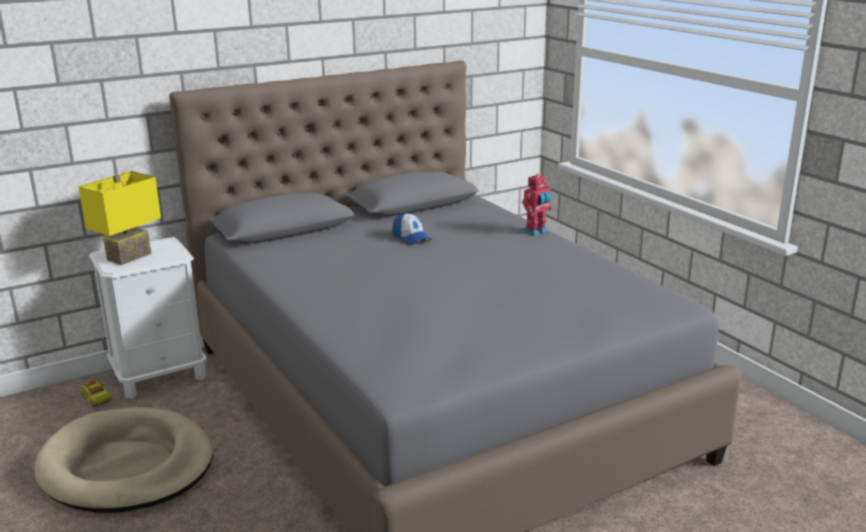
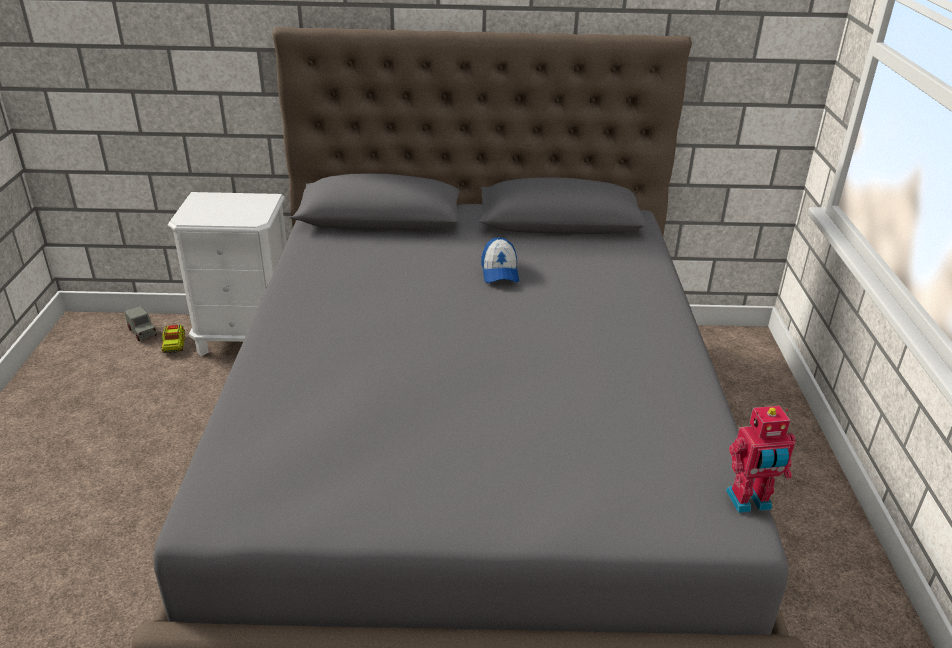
camera: 30 degrees right, 10 degrees up
beige dog bed [34,407,213,513] -> none
yellow table lamp [78,171,161,265] -> none
toy robot [522,173,552,235] -> toy robot moved to [726,406,796,513]
none -> grey toy car [125,306,157,341]

